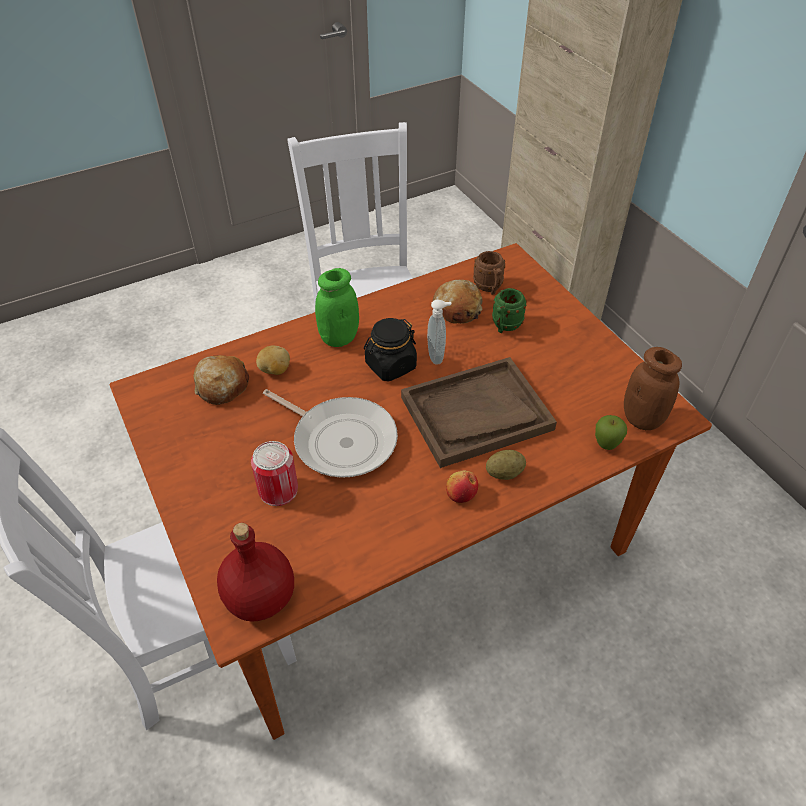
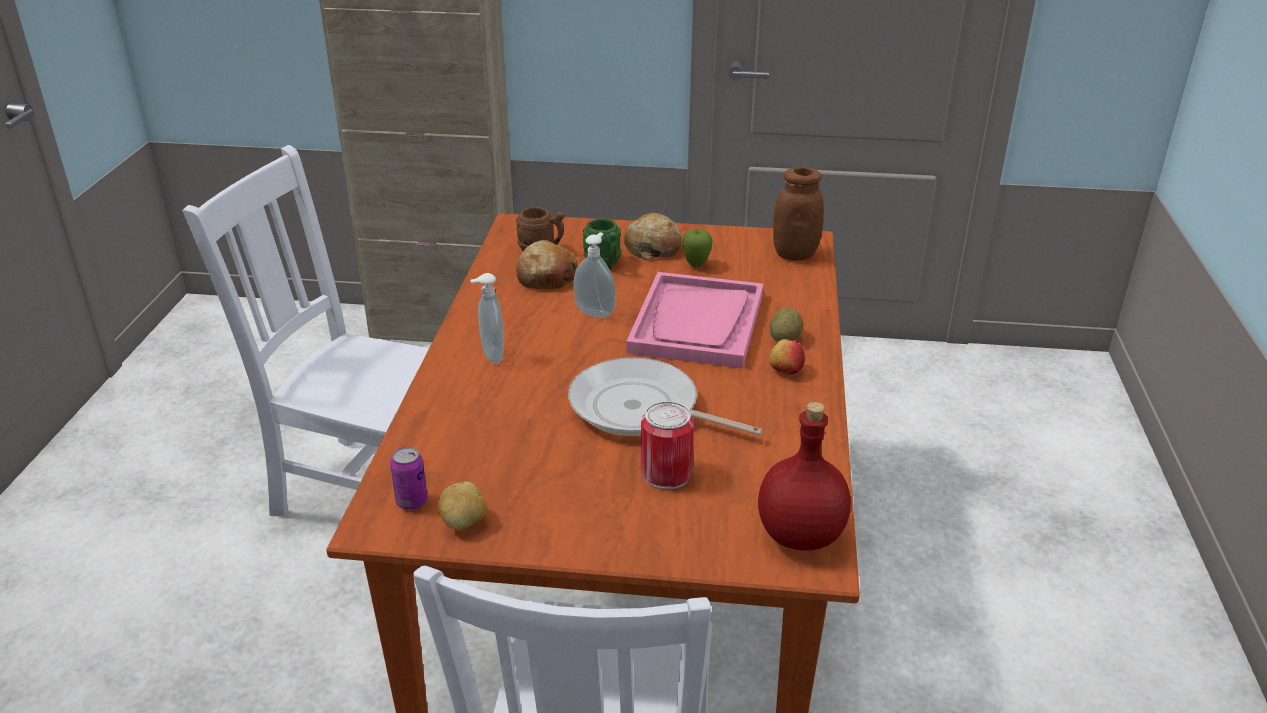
camera: 55 degrees left, 15 degrees down
bread [193,355,249,405] -> bread moved to [624,213,681,259]
potato [256,345,290,375] -> potato moved to [438,482,488,530]
frying pan [263,389,398,478] -> frying pan turned 135 degrees counterclockwise [568,357,762,436]
green jar [315,268,359,347] -> soap dispenser [470,273,504,363]
black jar [364,318,417,381] -> none
brown tray [401,357,557,468] -> pink tray [627,272,763,368]
apple [595,415,627,450] -> apple moved to [682,228,712,267]
none -> can [390,447,428,510]

